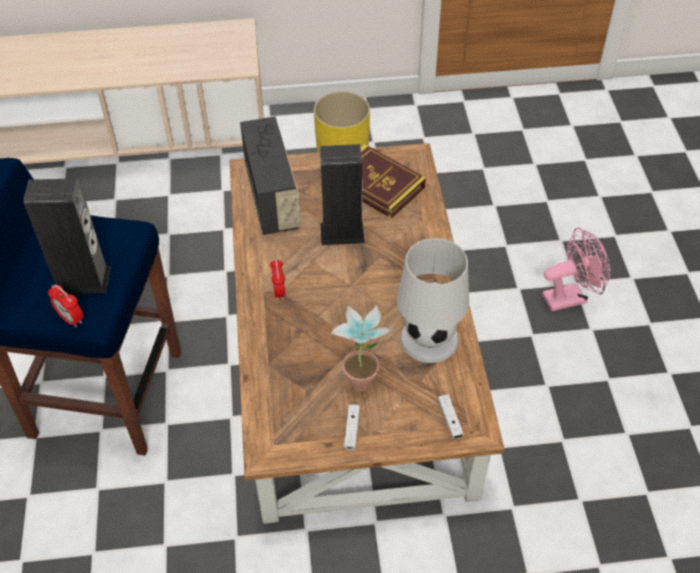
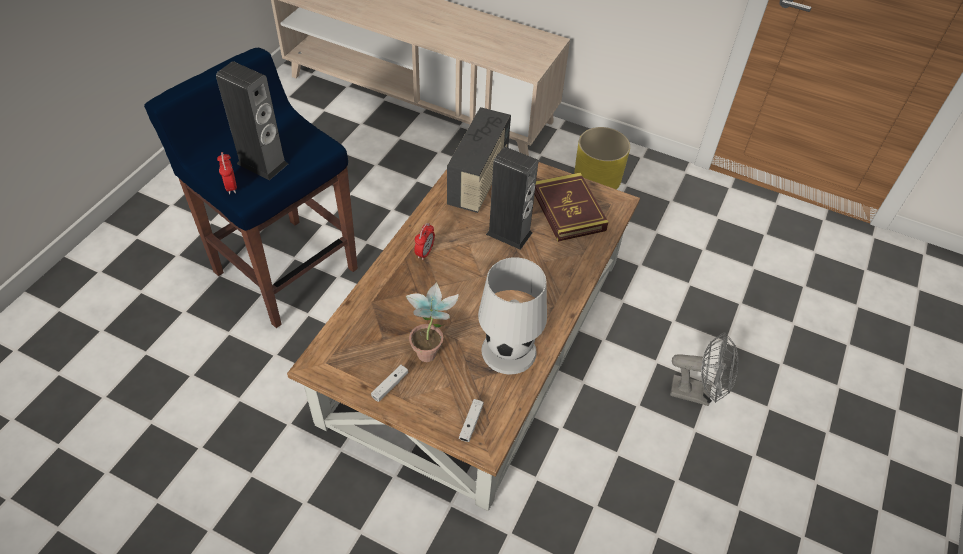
camera: 30 degrees right, 0 degrees up
pink fan [542,227,611,311] -> grey fan [670,332,739,406]

